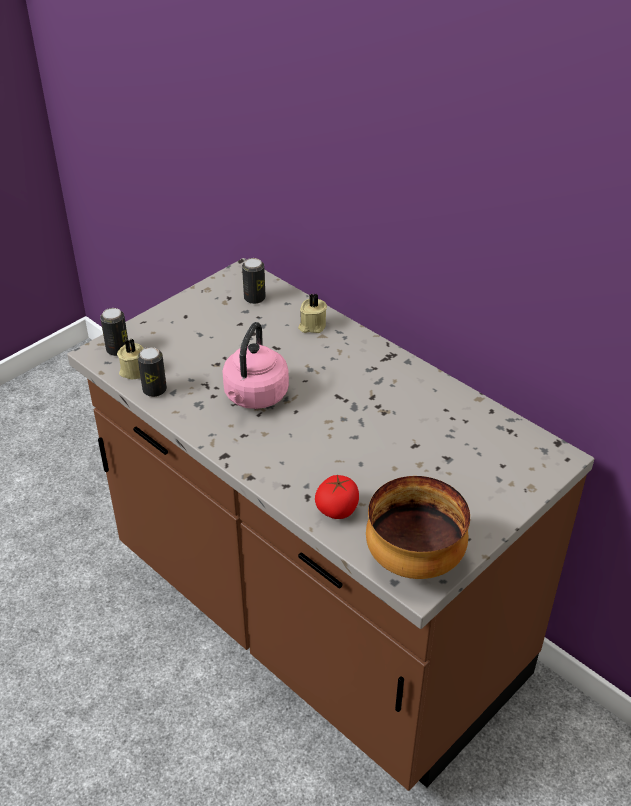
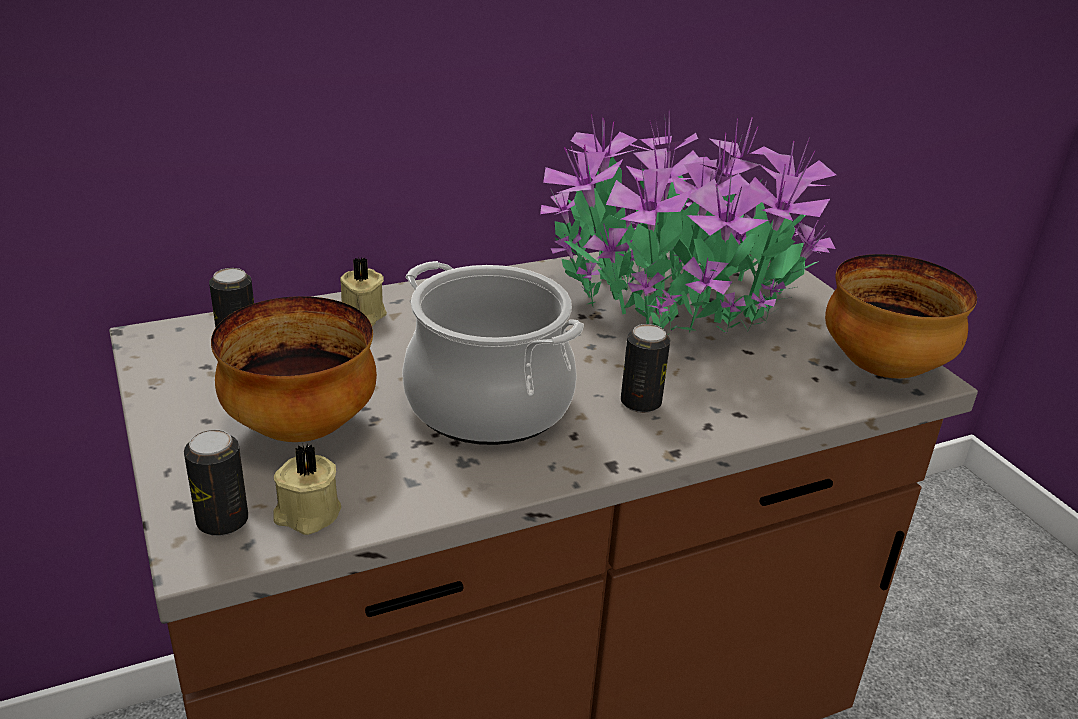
camera: 70 degrees left, 10 degrees down
can [138,347,167,397] -> can moved to [621,324,670,413]
pink kettle [222,322,289,409] -> cooking pot [402,261,584,445]
tomato [315,475,359,519] -> none
none -> bowl [211,296,377,442]
none -> potted plant [540,114,836,335]

